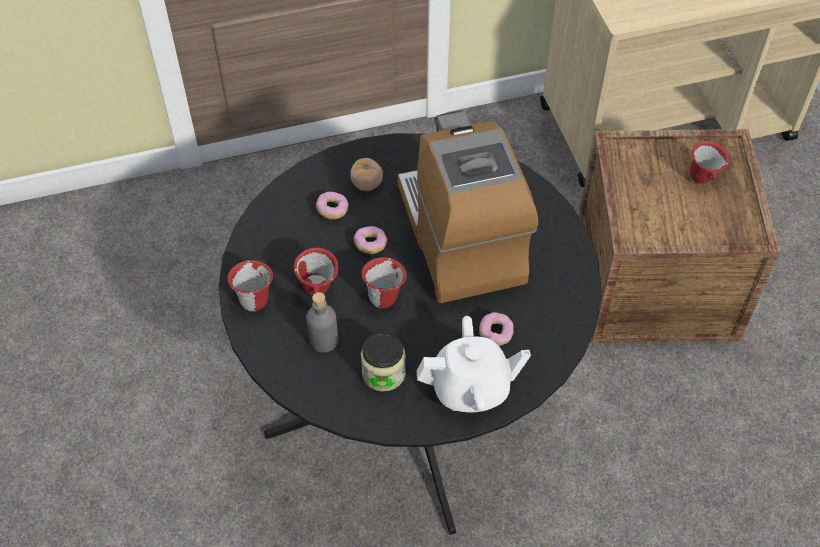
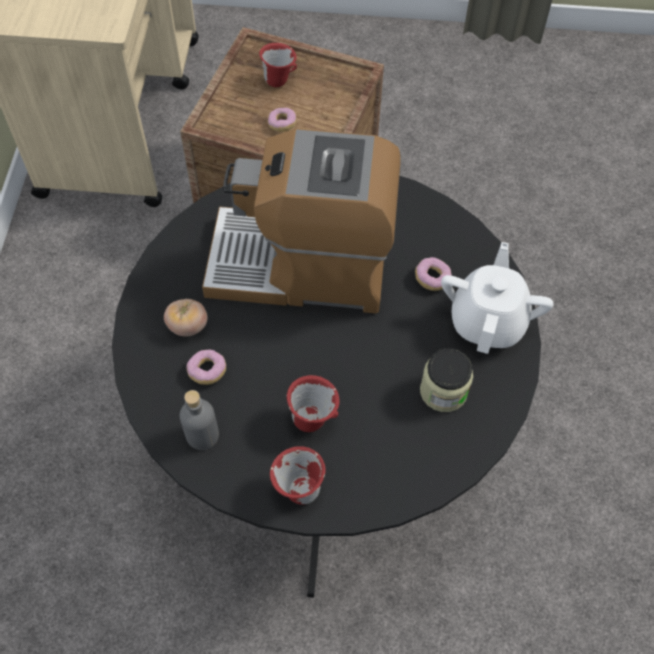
camera: 70 degrees left, 5 degrees up
grey bottle [307,292,338,353] -> grey bottle moved to [180,390,219,450]
donut [354,226,387,254] -> donut moved to [268,108,297,132]
red mug [361,257,407,308] -> none

